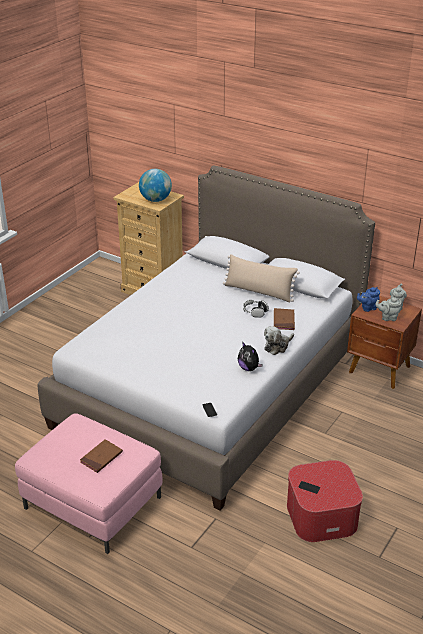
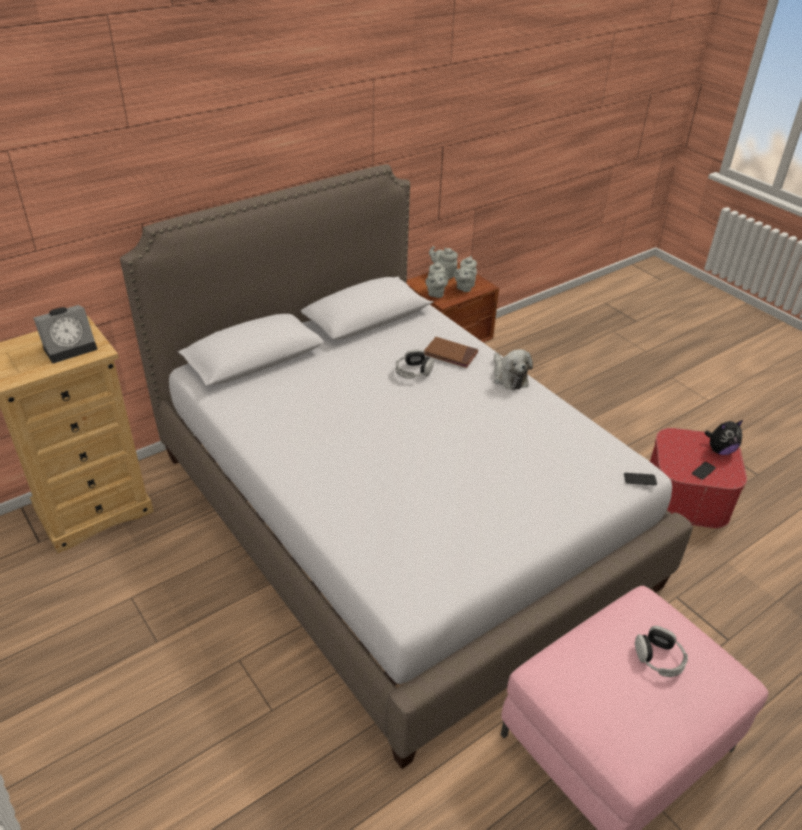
camera: 70 degrees left, 5 degrees up
brown book [80,439,123,473] -> headphones [635,626,688,677]
globe [139,169,172,202] -> alarm clock [33,305,98,364]
beige pillow [223,254,300,303] -> none
plush toy [238,341,263,371] -> plush toy moved to [705,420,743,455]
blue teapot [357,287,380,312] -> grey teapot [425,261,448,298]

